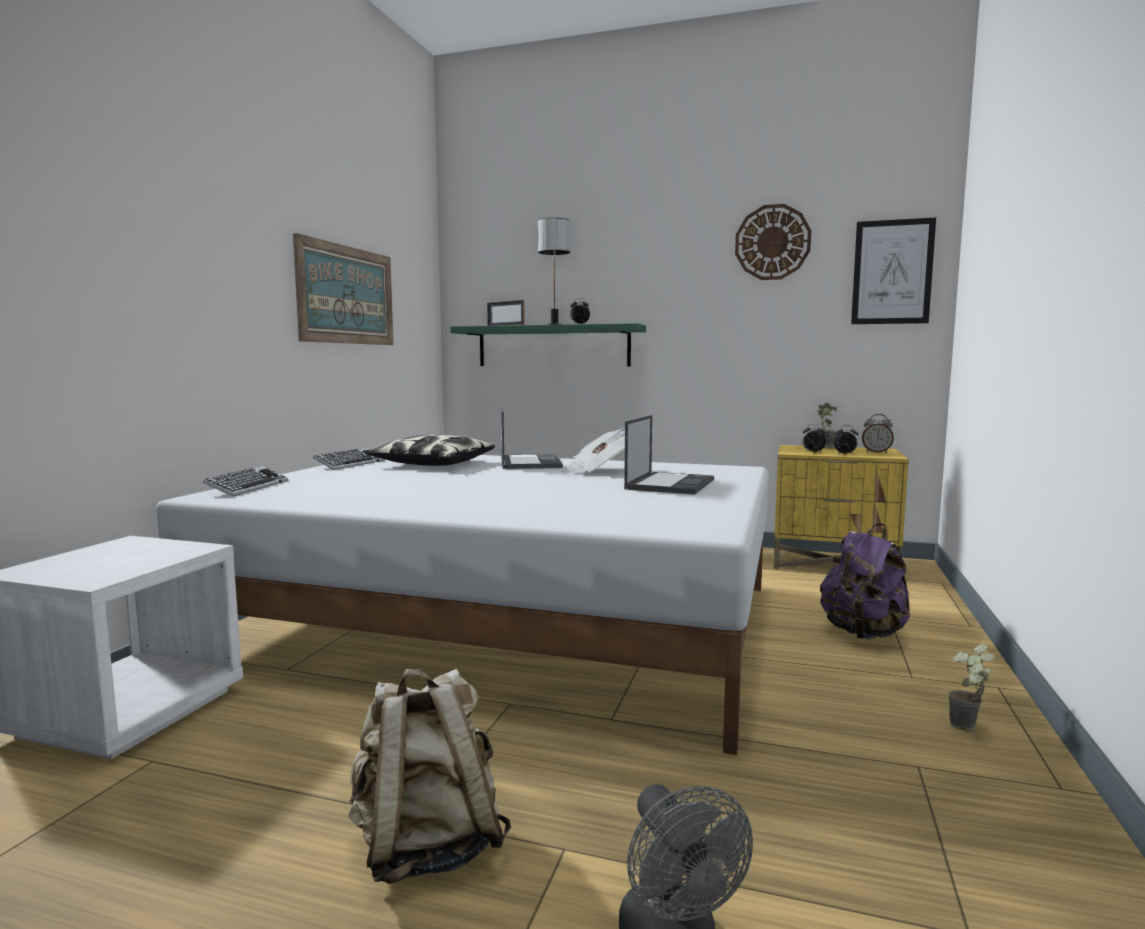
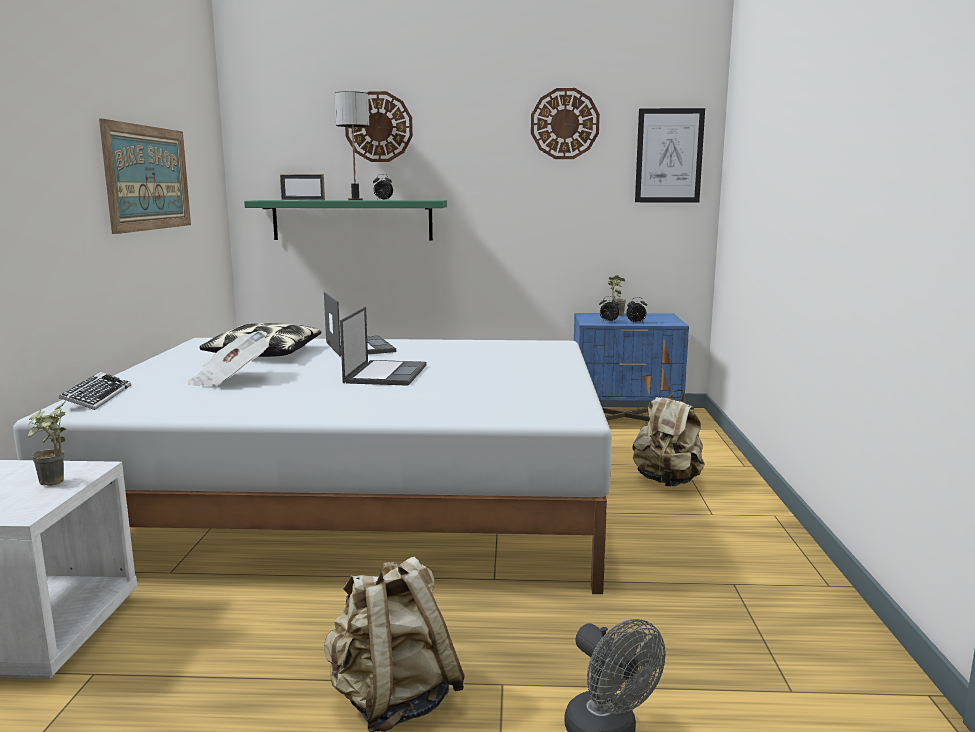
camera: 15 degrees left, 5 degrees up
keyboard [313,448,385,470] -> none
newspaper [561,428,625,473] -> newspaper moved to [188,331,268,386]
laptop [624,415,714,495] -> laptop moved to [340,307,426,386]
yellow nightstand [774,445,909,570] -> blue nightstand [574,313,689,421]
purple backpack [820,523,910,640] -> beige backpack [632,389,704,486]
alarm clock [862,414,894,453] -> none
potted plant [948,643,995,731] -> potted plant moved to [27,400,67,486]
none -> wall clock [345,91,413,162]

